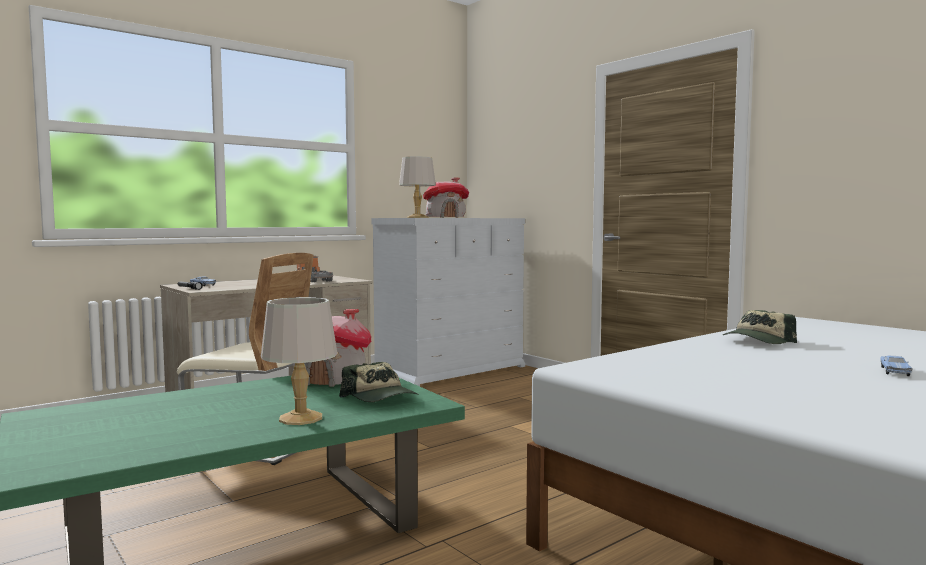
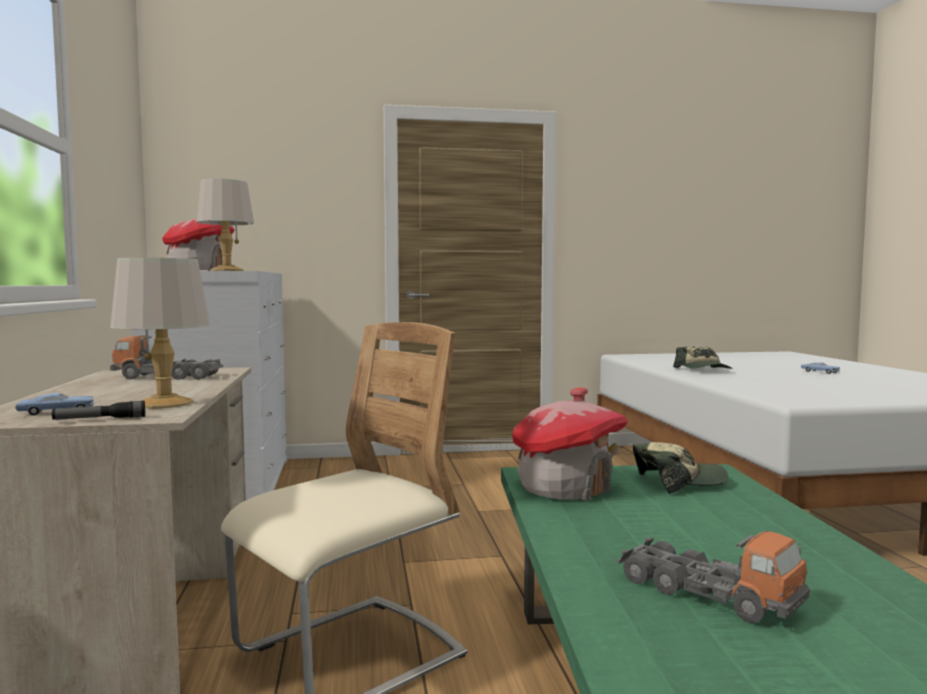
camera: 60 degrees left, 0 degrees up
grey table lamp [261,297,337,425] -> grey table lamp moved to [110,258,210,409]
none -> toy truck [617,531,810,623]

